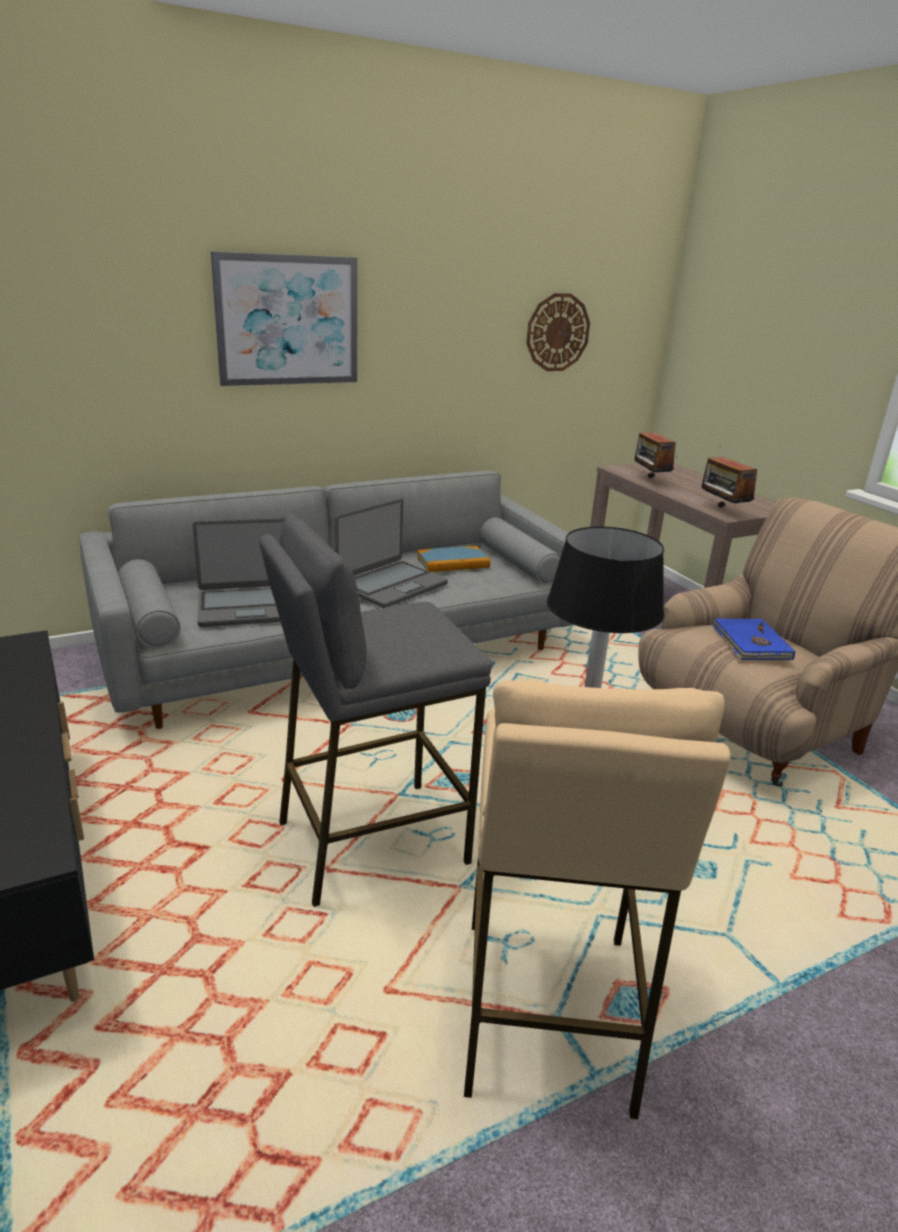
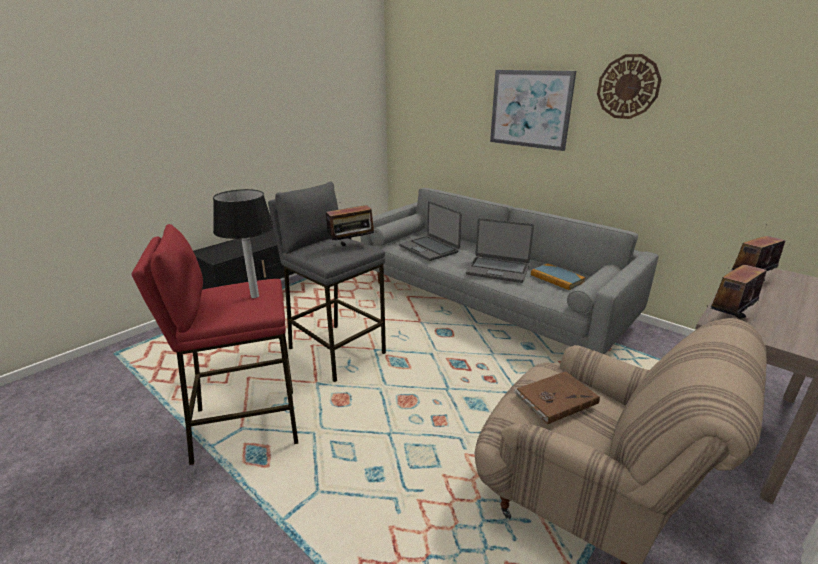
camera: 70 degrees right, 0 degrees up
beige stool [464,680,731,1120] -> red stool [132,224,298,465]
wall clock [526,293,590,371] -> wall clock moved to [597,54,662,119]
blue book [712,619,795,660] -> brown book [514,371,600,424]
none -> radio [321,199,374,246]

